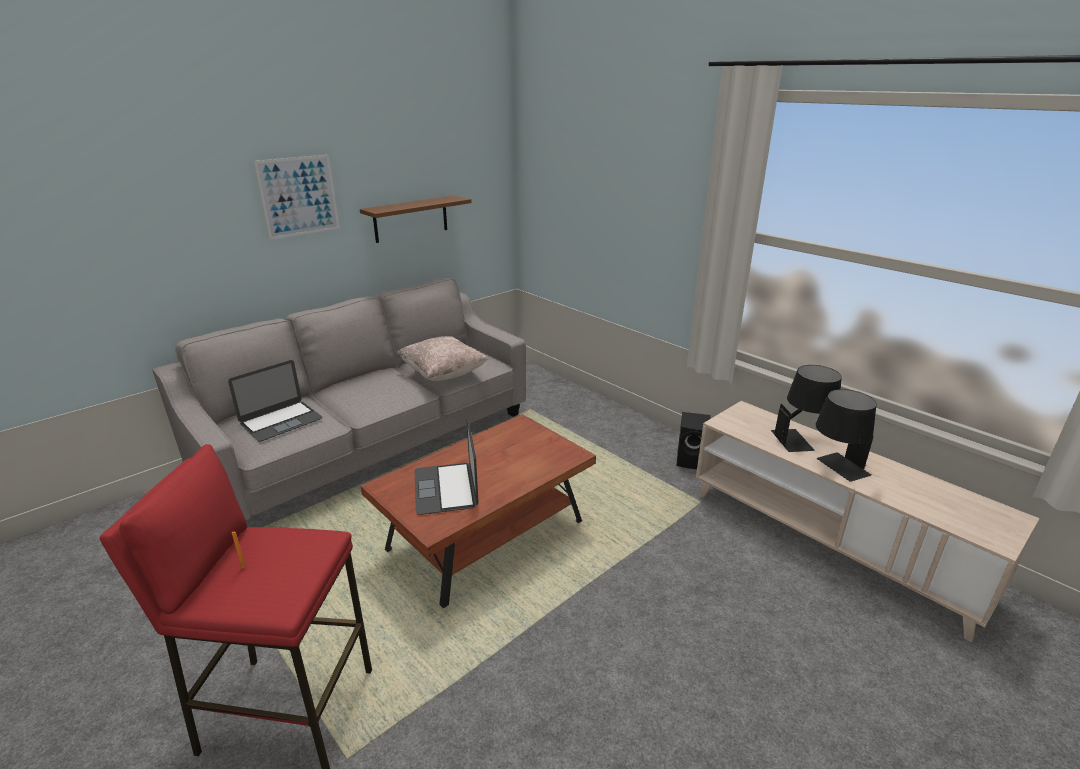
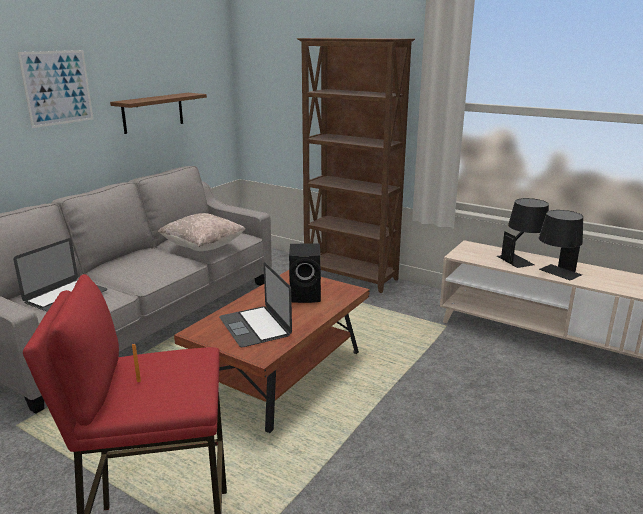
camera: 15 degrees left, 5 degrees down
black speaker [677,412,711,469] -> black speaker moved to [289,243,321,303]
none -> brown bookcase [297,38,415,293]

